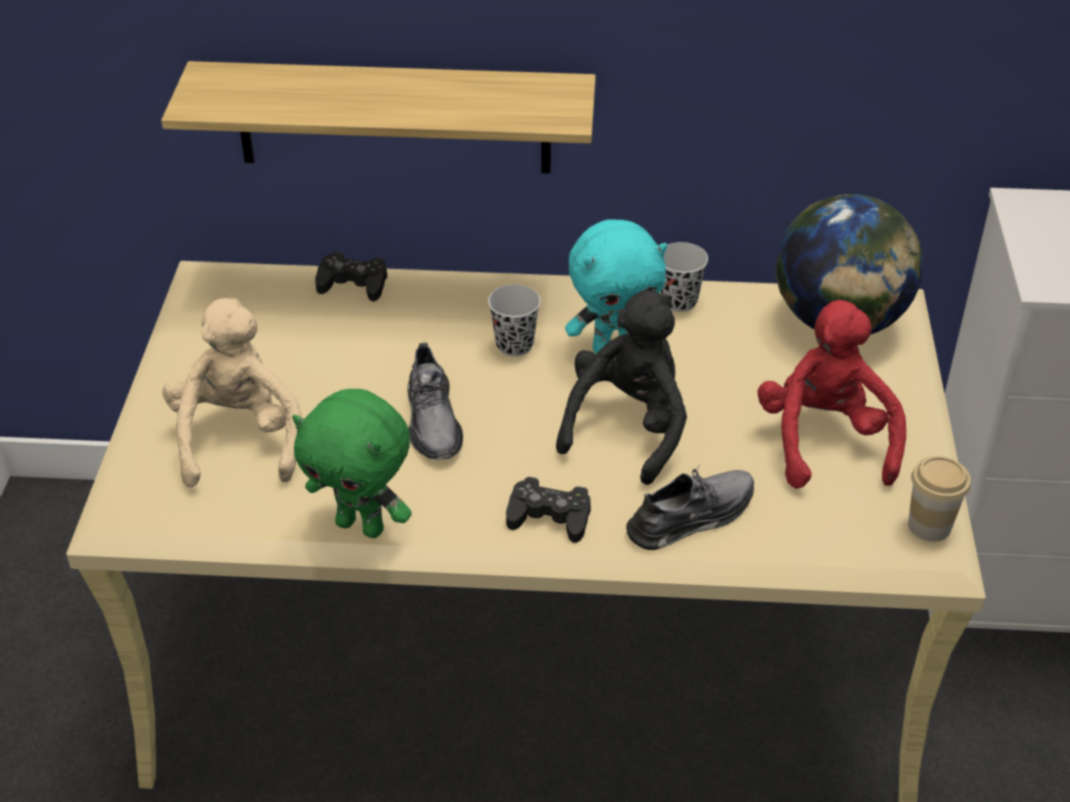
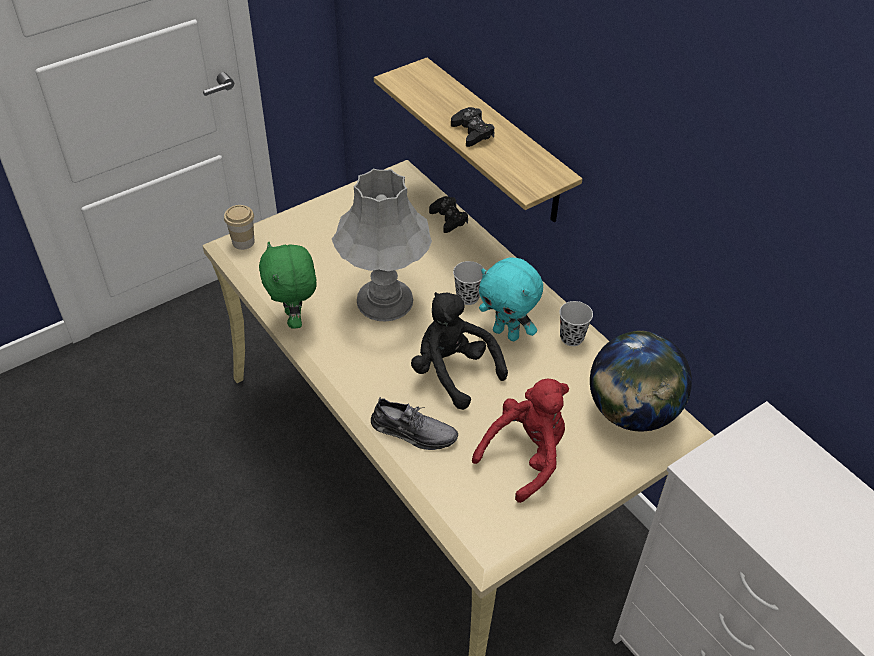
camera: 50 degrees right, 5 degrees up
beige plush toy [162,298,301,487] -> none
grey shoe [407,343,463,460] -> grey table lamp [332,169,432,322]
black game controller [506,477,591,543] -> black game controller moved to [451,107,495,147]
black plush toy [556,290,687,485] -> black plush toy turned 120 degrees counterclockwise [411,292,508,410]
cup [908,456,971,542] -> cup moved to [224,205,255,250]

